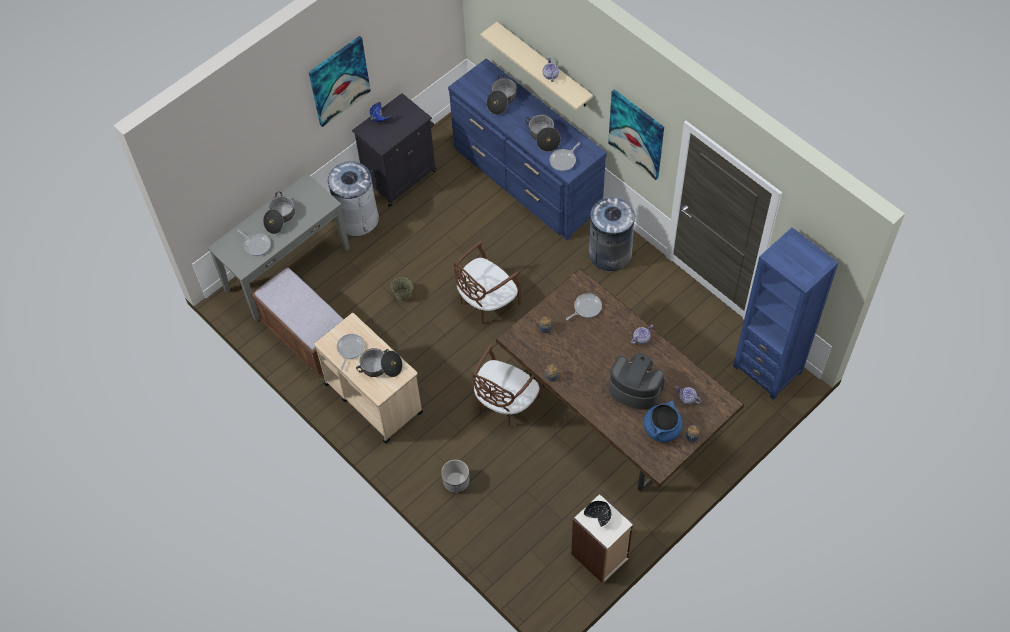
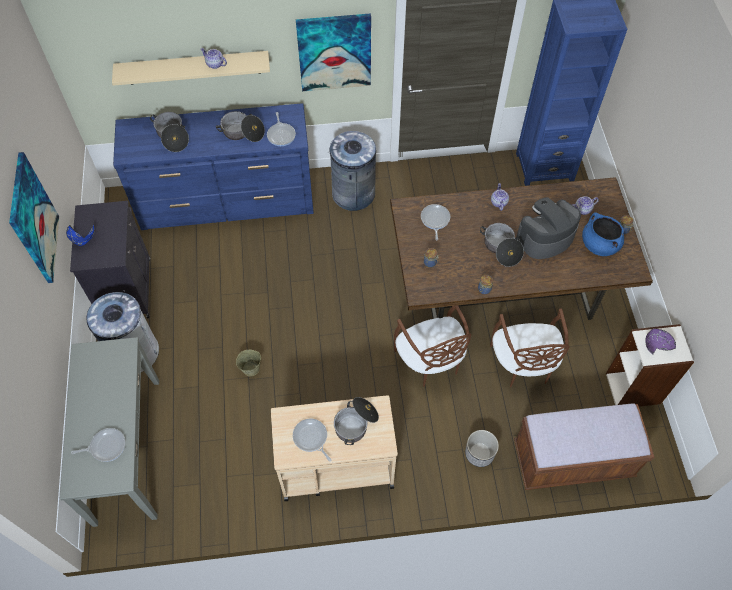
camera: 55 degrees left, 0 degrees up
brown bench [251,267,344,377] -> brown bench moved to [514,403,654,490]
cooking pot [263,192,295,234] -> cooking pot moved to [480,223,524,267]
brown chair [453,241,521,324] -> brown chair moved to [490,308,570,387]
black bowl [584,501,611,527] -> purple bowl [645,329,676,354]

